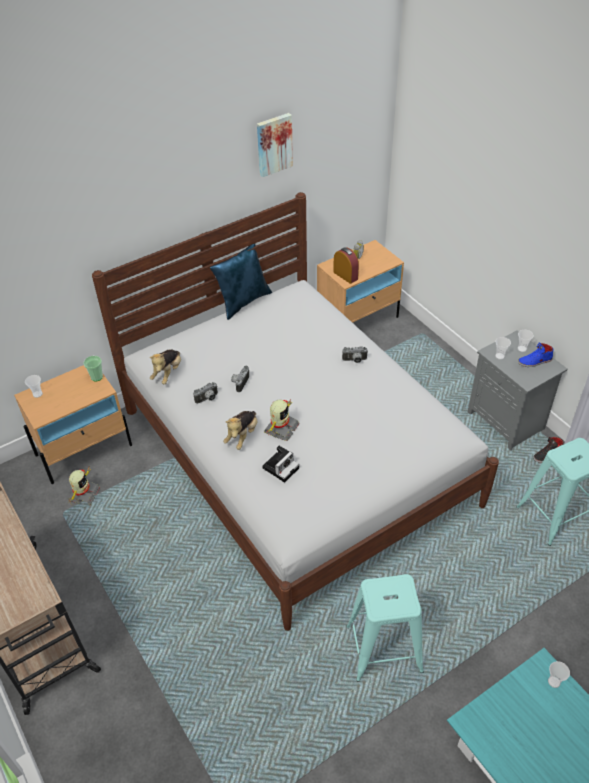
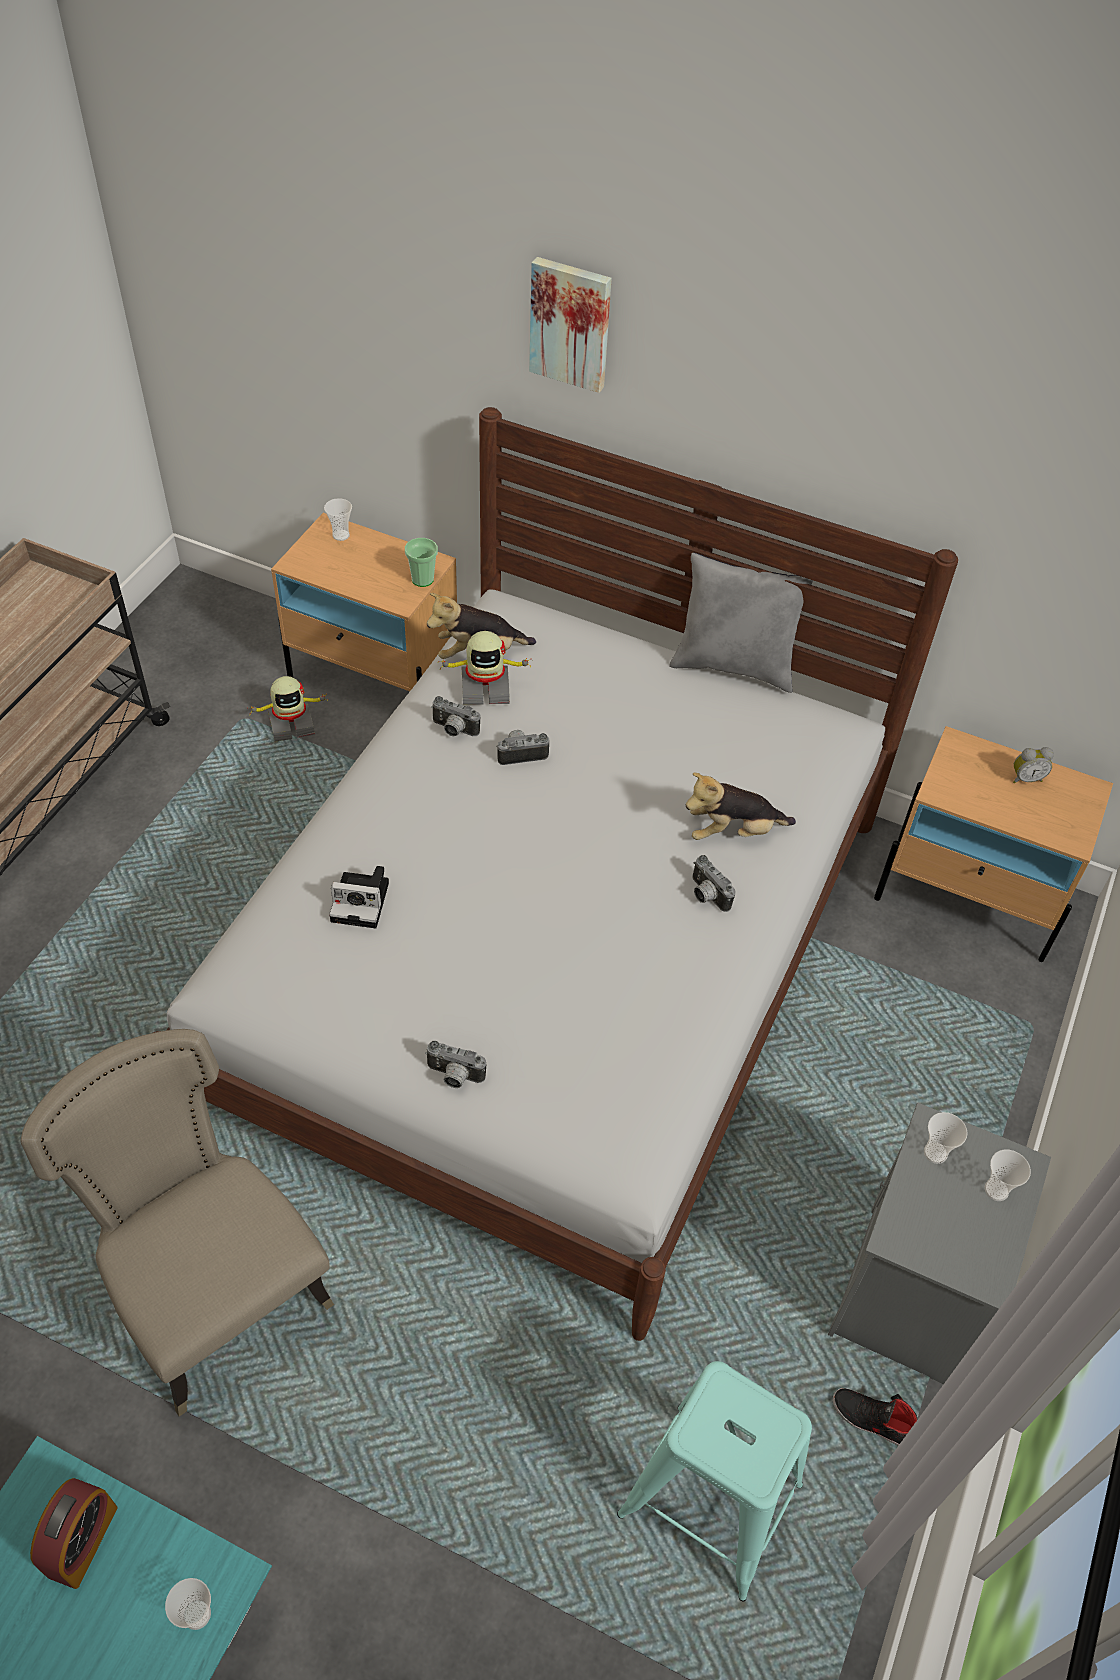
camera: 55 degrees right, 5 degrees up
blue pillow [210,244,272,320] -> grey pillow [669,552,813,693]
plush toy [223,411,258,450] -> plush toy moved to [686,772,796,840]
picture [257,113,293,177] -> picture moved to [529,257,612,393]
toy robot [265,400,299,441] -> toy robot moved to [438,631,532,705]
alarm clock [333,247,359,284] -> alarm clock moved to [30,1478,117,1589]
turquoise stool [346,574,424,682] -> beige chair [20,1029,334,1417]
blue shoe [518,343,554,367] -> none
none -> camera [425,1041,486,1088]

